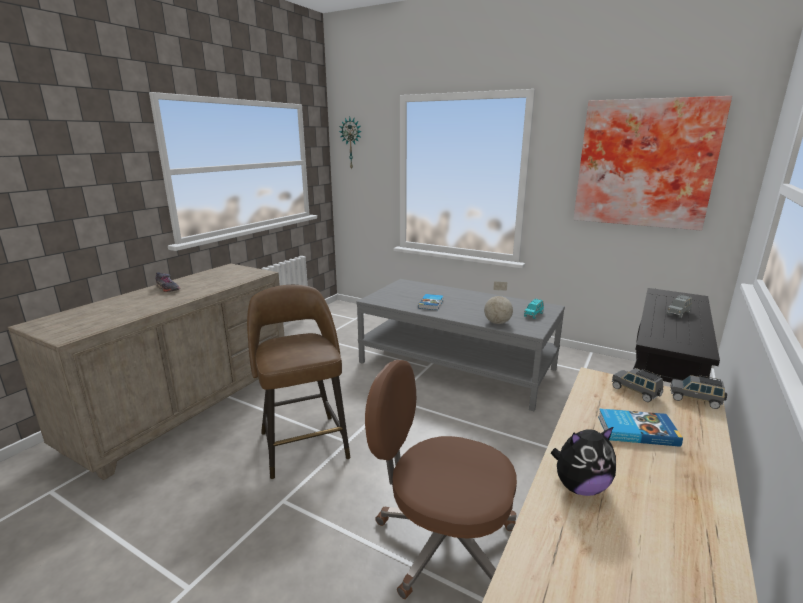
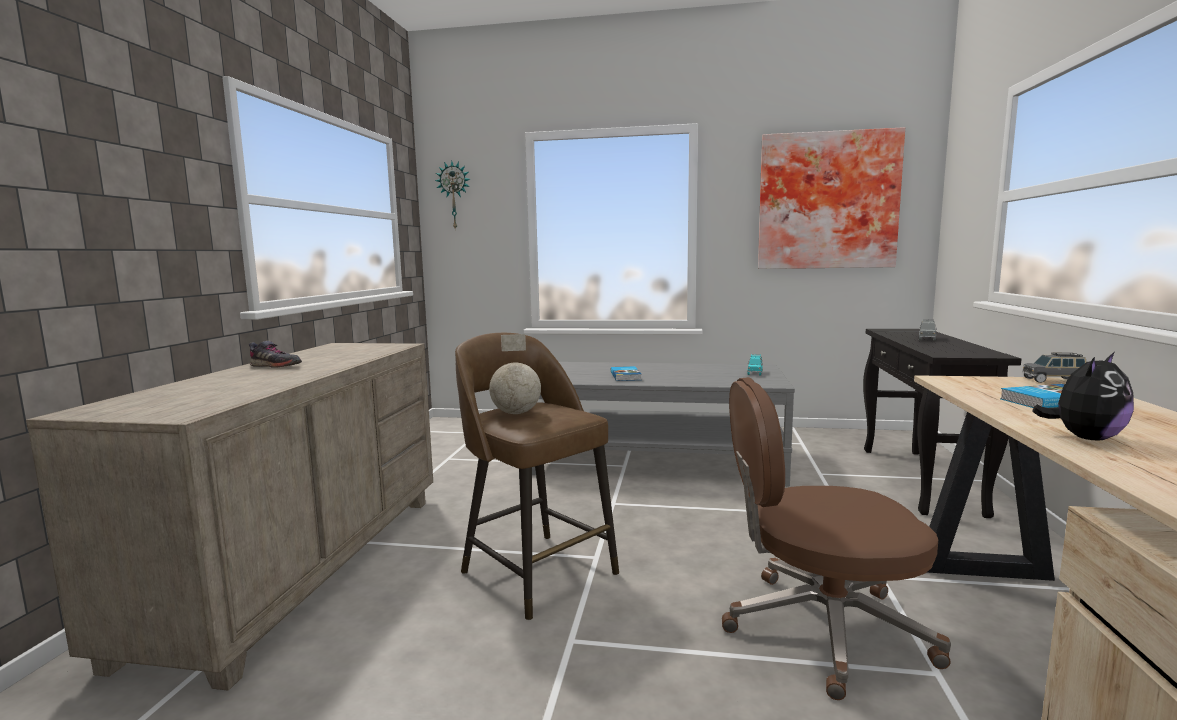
camera: 20 degrees left, 10 degrees down
globe [484,282,513,324] -> globe moved to [489,334,541,414]
grey toy car [612,368,663,402] -> none

